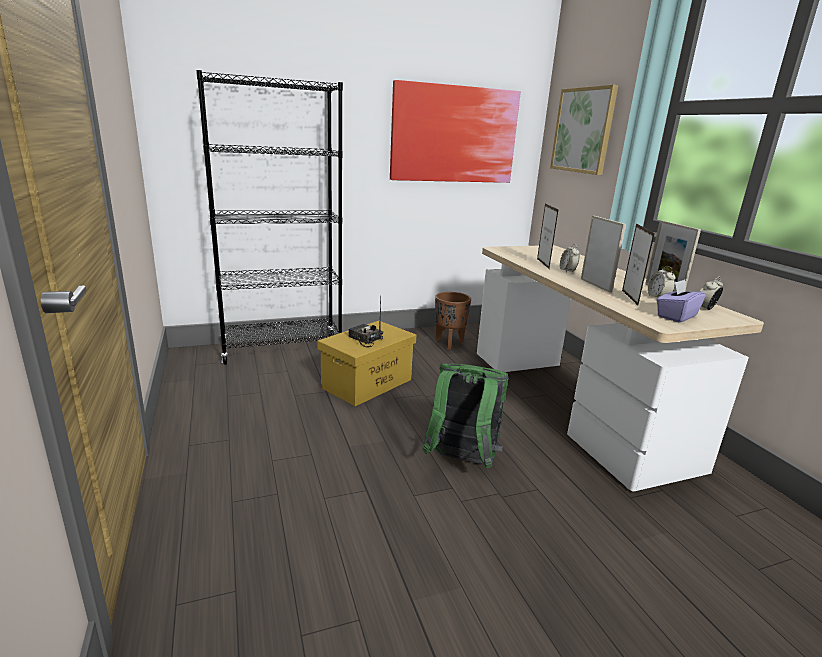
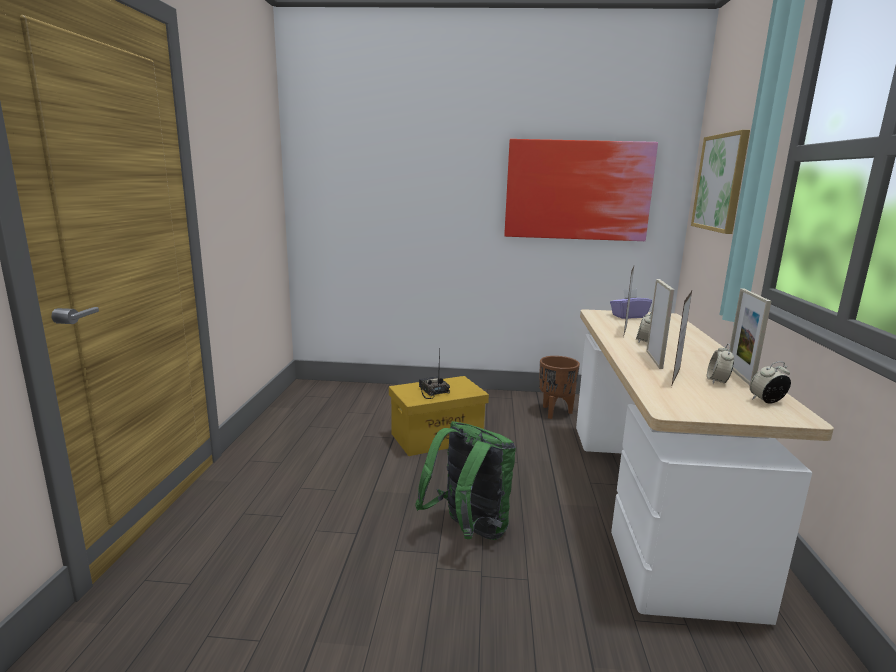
camera: 25 degrees right, 5 degrees down
black bookcase [196,70,343,365] -> none
purple tissue box [656,280,706,323] -> purple tissue box moved to [610,289,652,319]

